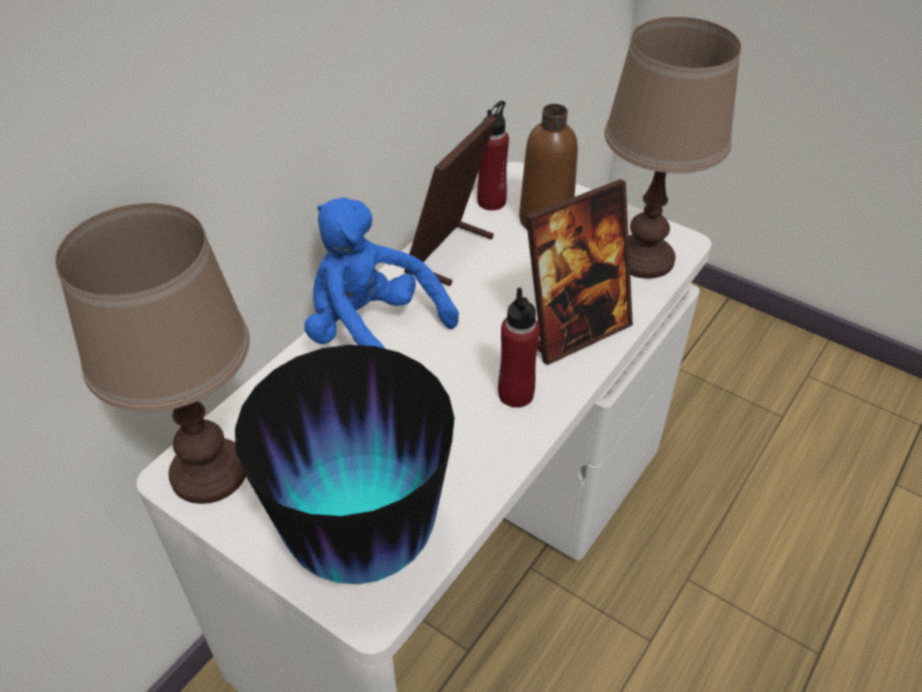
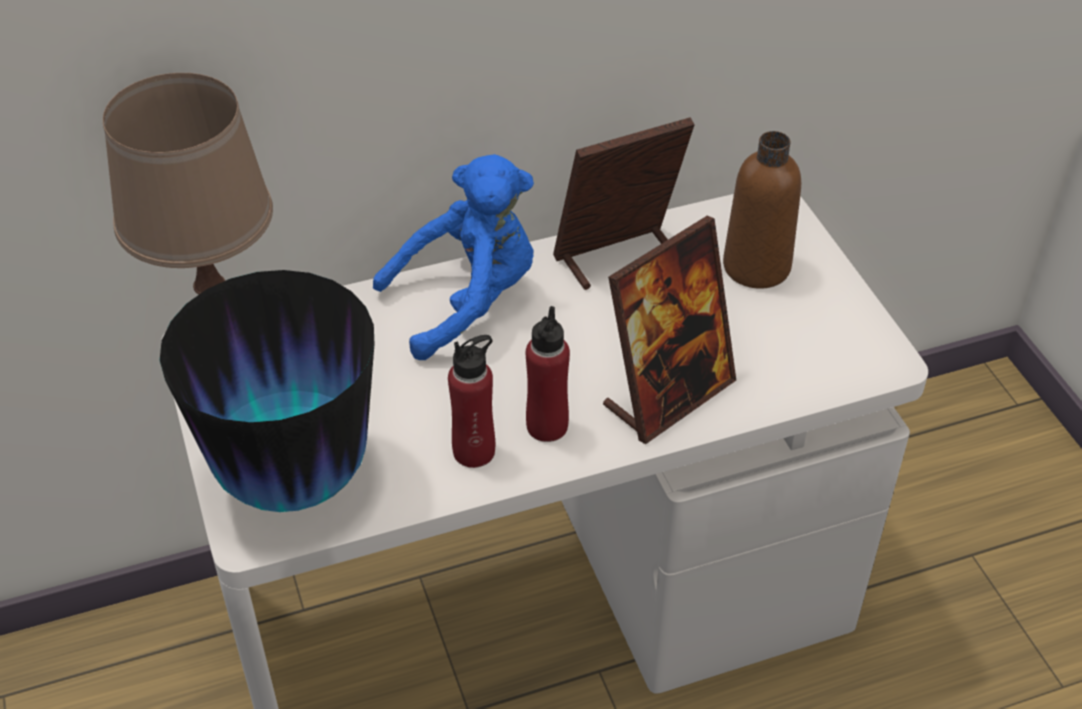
camera: 35 degrees right, 0 degrees up
blue plush toy [305,197,459,349] -> blue plush toy turned 90 degrees clockwise [373,154,534,360]
red bottle [477,101,509,211] -> red bottle moved to [448,335,495,468]
picture frame [526,179,633,365] -> picture frame turned 45 degrees counterclockwise [603,216,736,444]
brown table lamp [604,17,741,279] -> none

